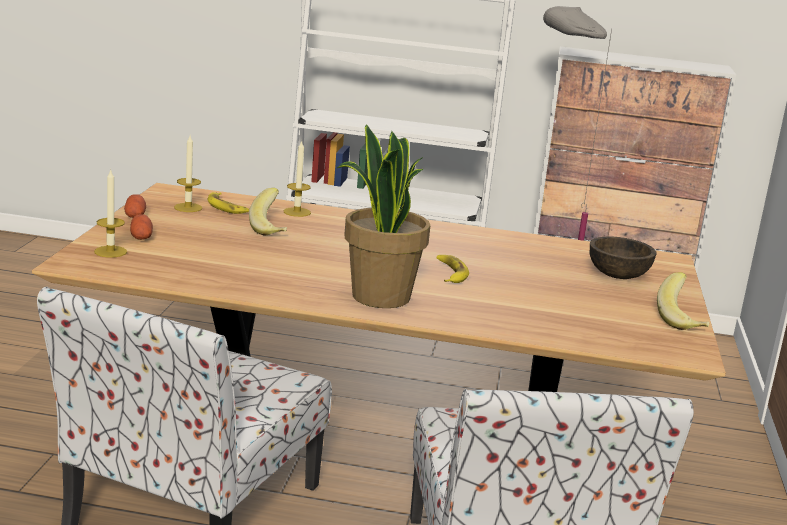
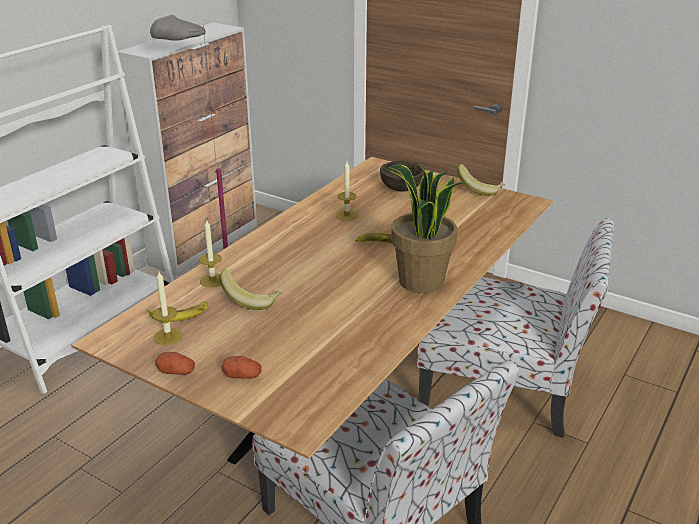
camera: 65 degrees left, 10 degrees up
candle [94,169,127,258] -> candle moved to [336,162,358,221]

